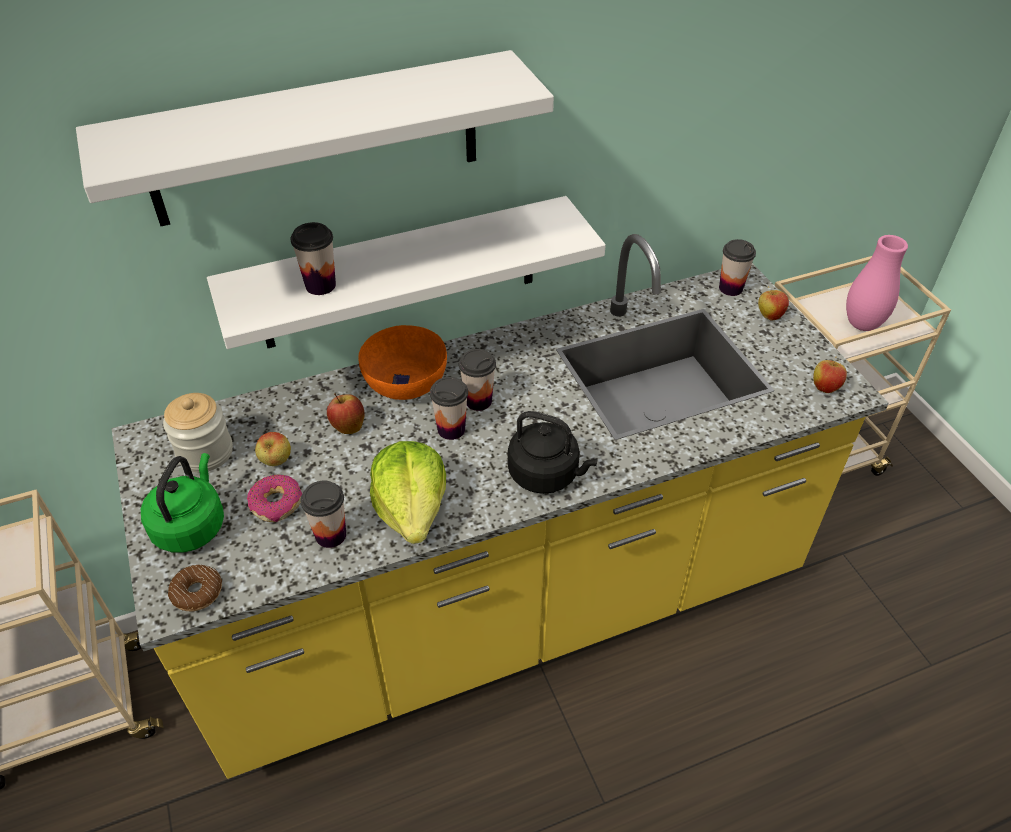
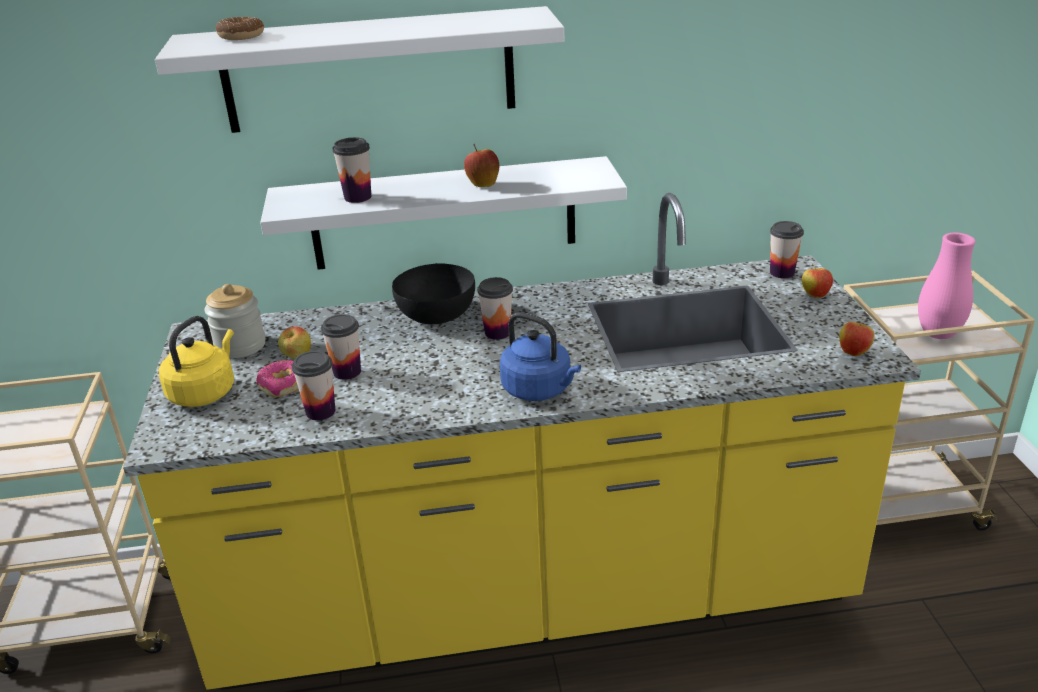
camera: 15 degrees right, 15 degrees down
green kettle [141,453,224,553] -> yellow kettle [159,316,234,407]
donut [168,564,222,611] -> donut moved to [216,17,264,40]
apple [327,393,364,434] -> apple moved to [464,143,499,187]
orange bowl [358,325,447,400] -> black bowl [392,263,475,324]
lettuce [370,441,446,544] -> none
cup [430,377,468,440] -> cup moved to [321,314,361,380]
black kettle [508,411,598,494] -> blue kettle [500,312,581,401]

